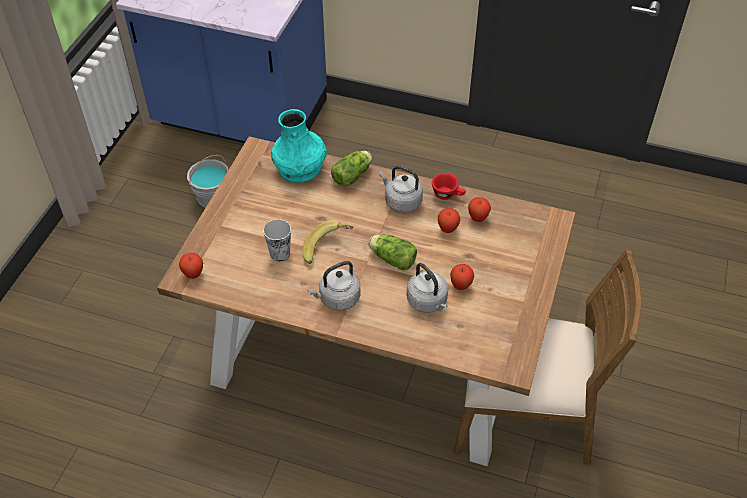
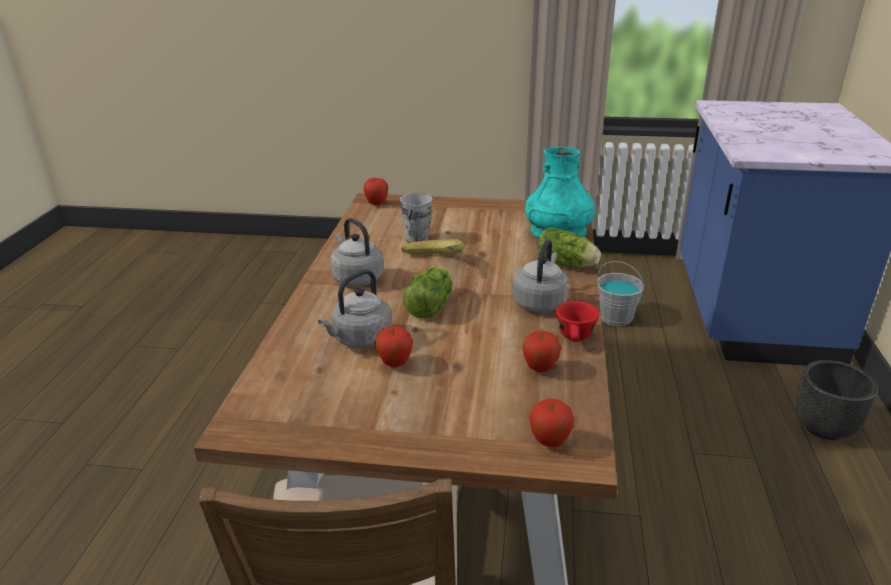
camera: 80 degrees right, 20 degrees down
apple [438,208,460,233] -> apple moved to [529,398,575,447]
none -> black planter [796,360,878,440]

